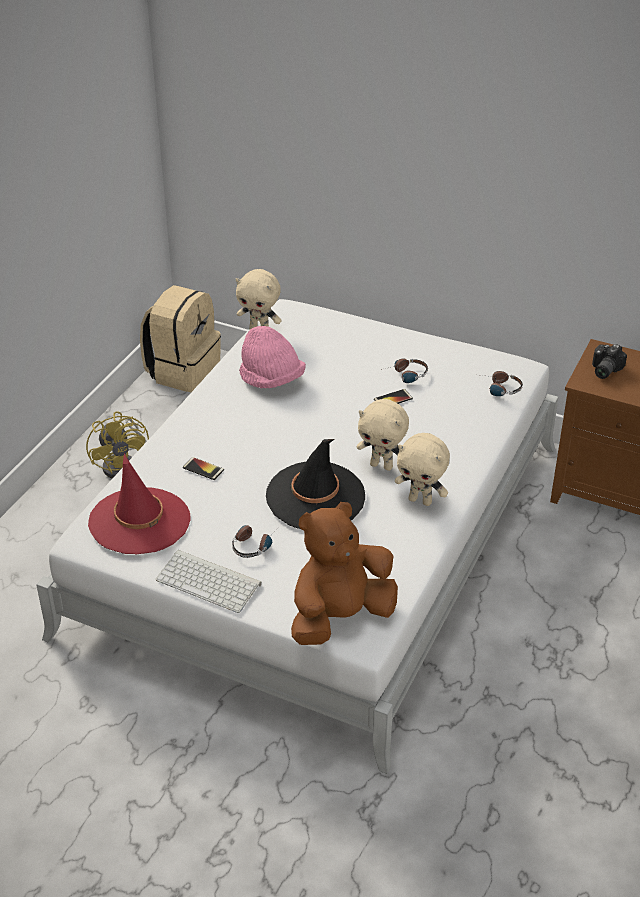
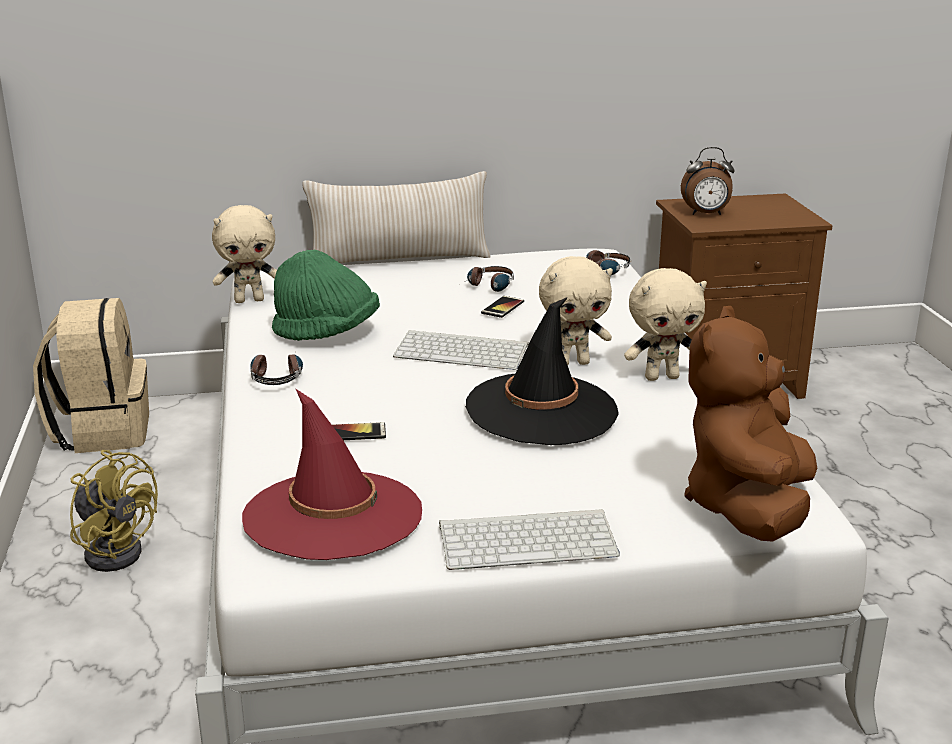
camera: 35 degrees left, 15 degrees down
headphones [232,525,276,558] -> headphones moved to [251,353,303,385]
pink hat [239,326,306,388] -> green hat [272,250,380,341]
camera [592,344,627,379] -> alarm clock [681,147,734,215]
none -> beige pillow [303,171,491,263]
none -> keyboard [393,330,529,370]

